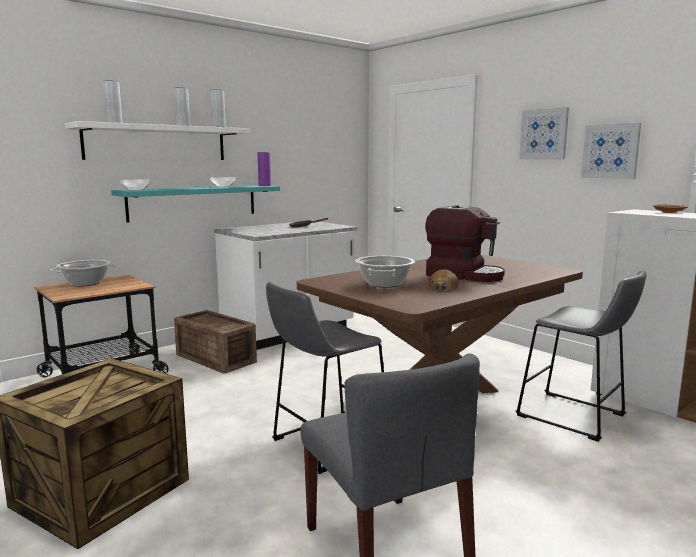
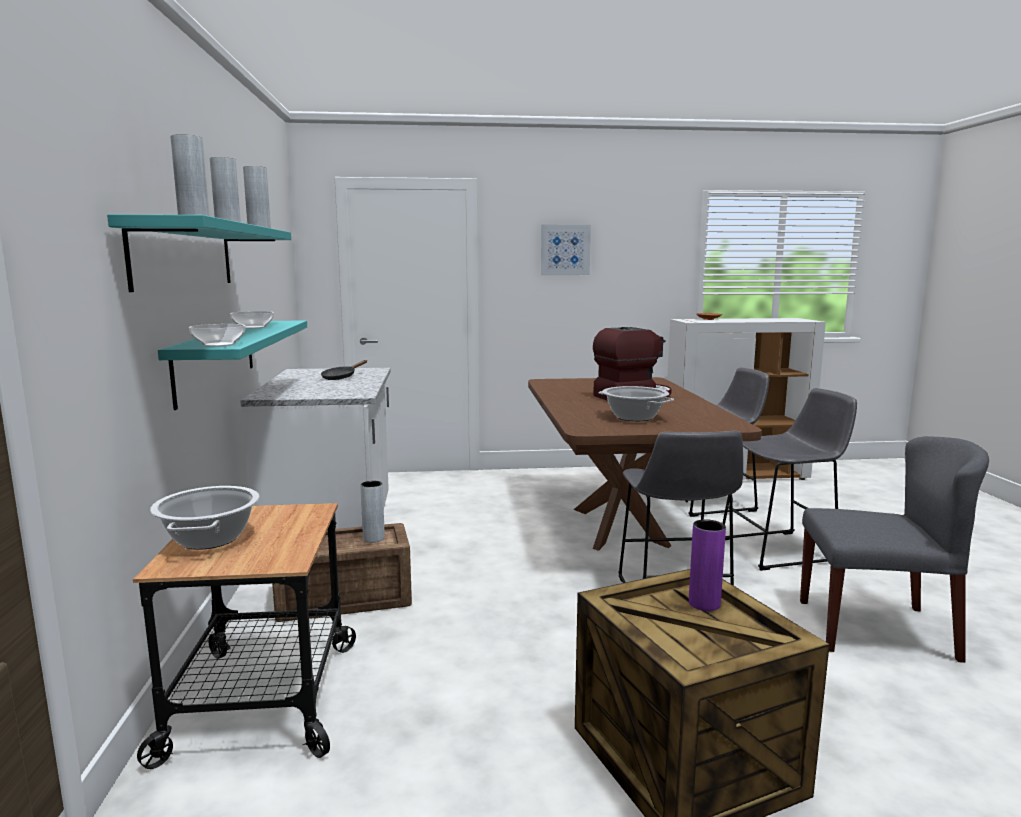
camera: 55 degrees left, 0 degrees up
white shelf [64,121,250,160] -> turquoise shelf [107,214,291,292]
purple vase [258,152,271,186] -> purple vase moved to [689,519,726,611]
bread [429,269,459,290] -> none
picture [581,123,641,179] -> none
none -> grey vase [360,481,385,543]
none -> grey stool [723,388,857,571]

